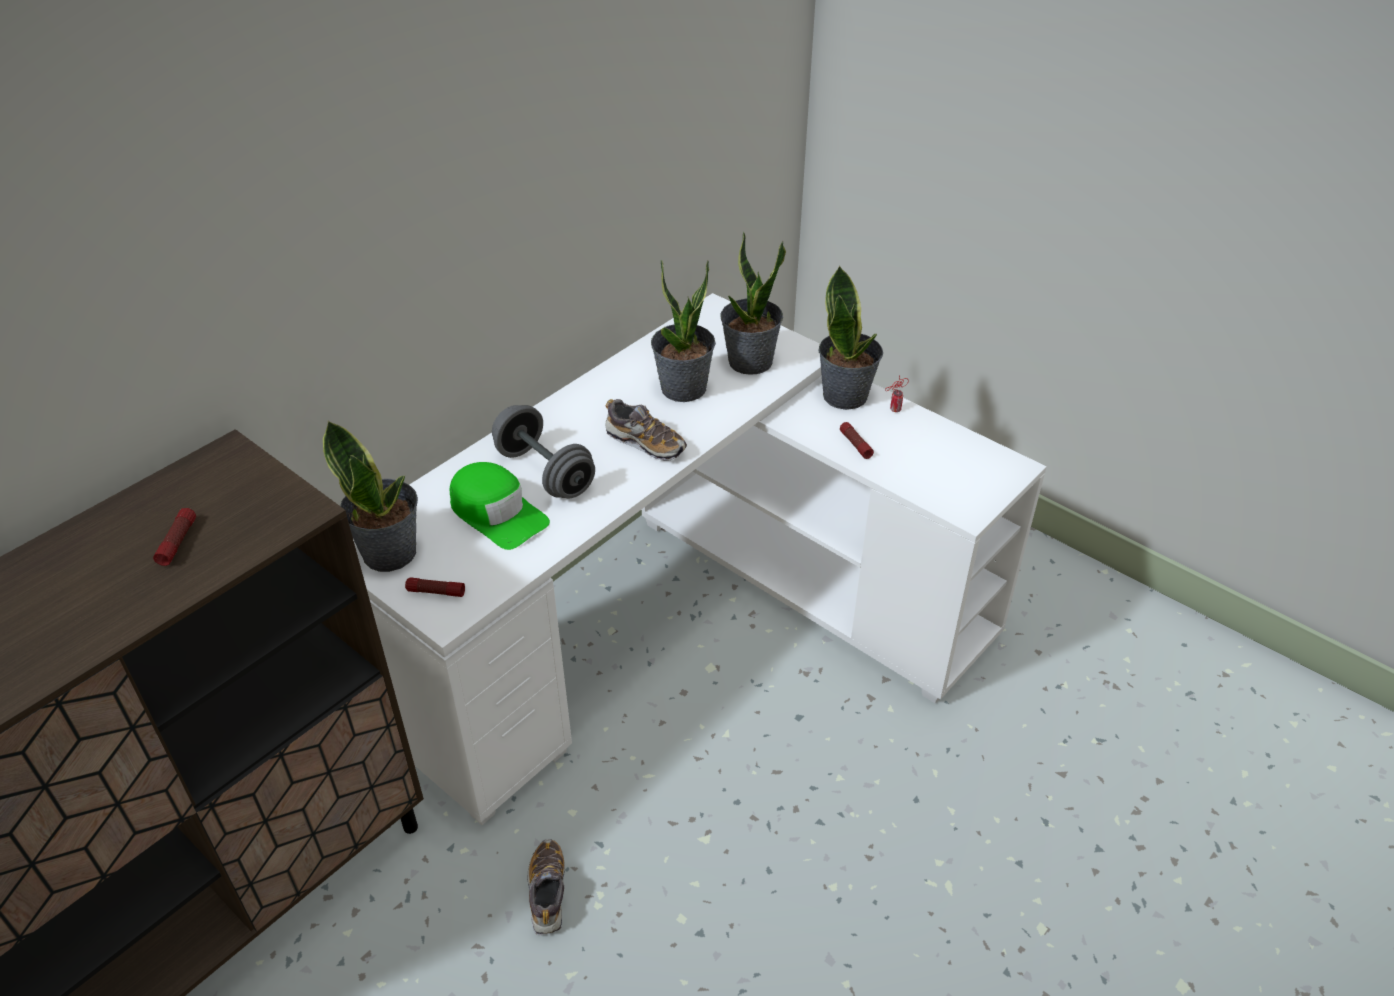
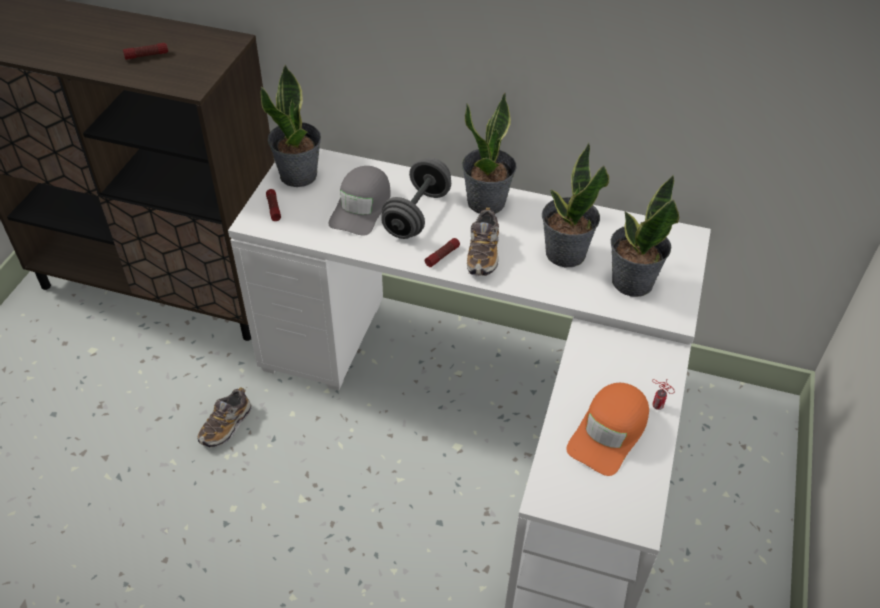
camera: 65 degrees right, 5 degrees up
green cap [450,462,550,550] -> grey cap [328,166,391,236]
shoe [527,839,565,936] -> shoe turned 150 degrees clockwise [197,387,252,447]
potted plant [819,265,883,410] -> potted plant moved to [462,93,517,214]
flashlight [840,422,874,459] -> flashlight moved to [425,238,460,267]
none -> orange cap [566,383,649,476]

